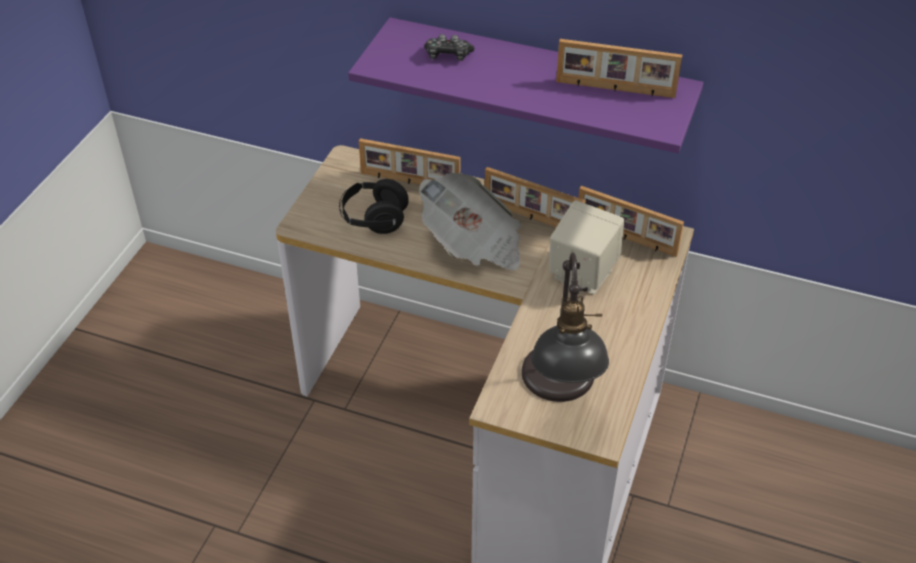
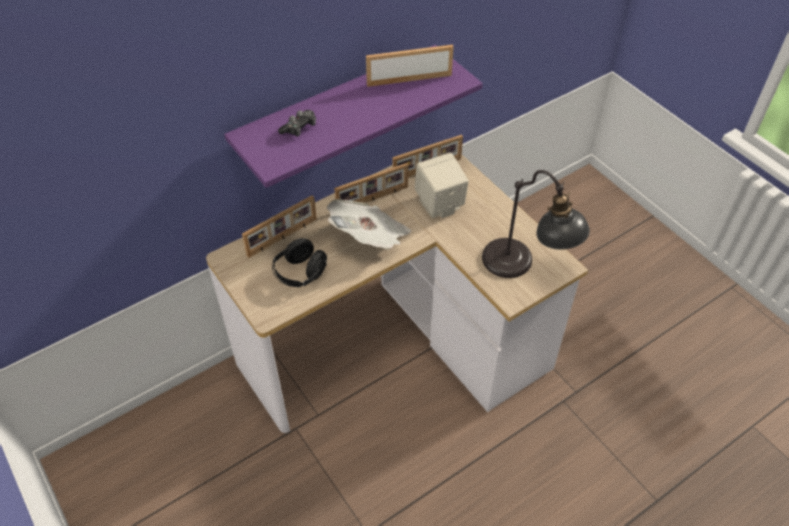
camera: 55 degrees left, 5 degrees up
picture frame [556,39,682,98] -> picture frame turned 150 degrees counterclockwise [366,45,454,87]

